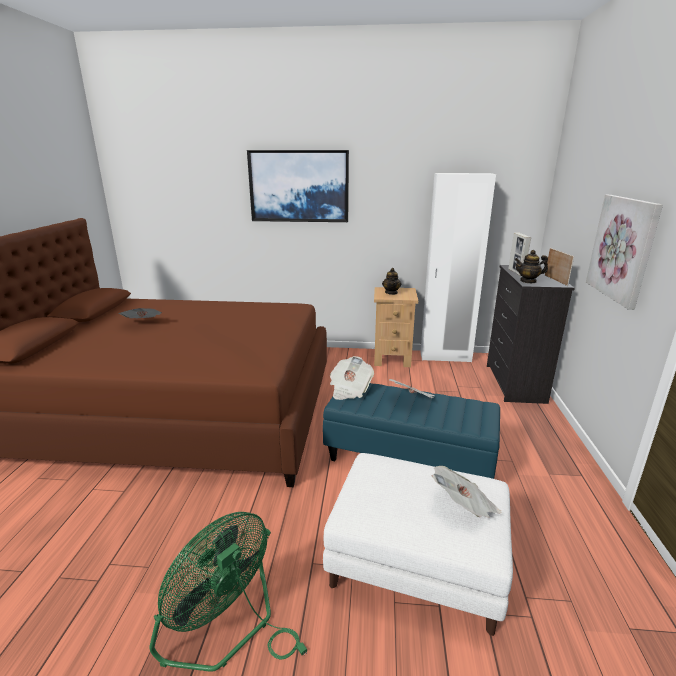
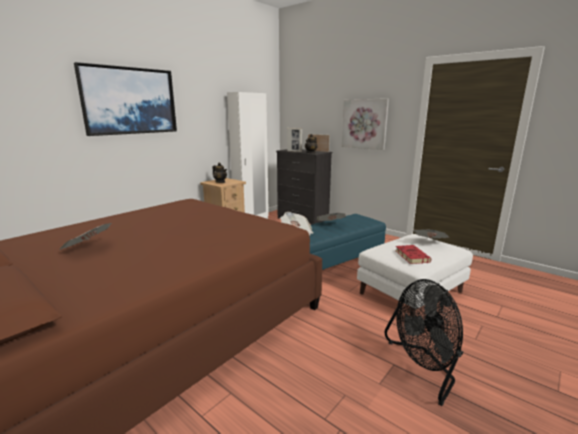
camera: 55 degrees left, 5 degrees down
green fan [149,512,307,672] -> black fan [385,279,463,406]
none -> red book [395,245,431,264]

